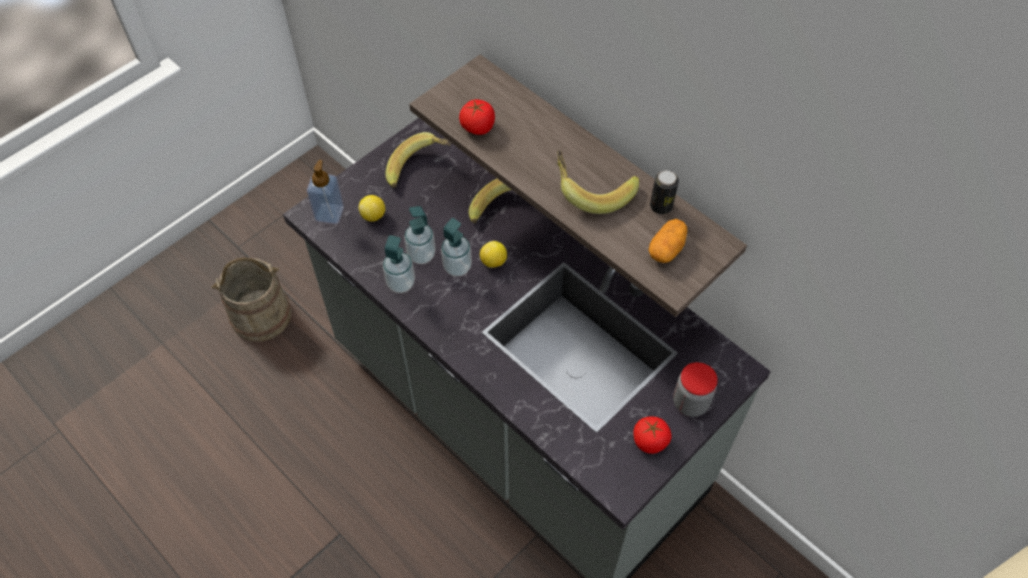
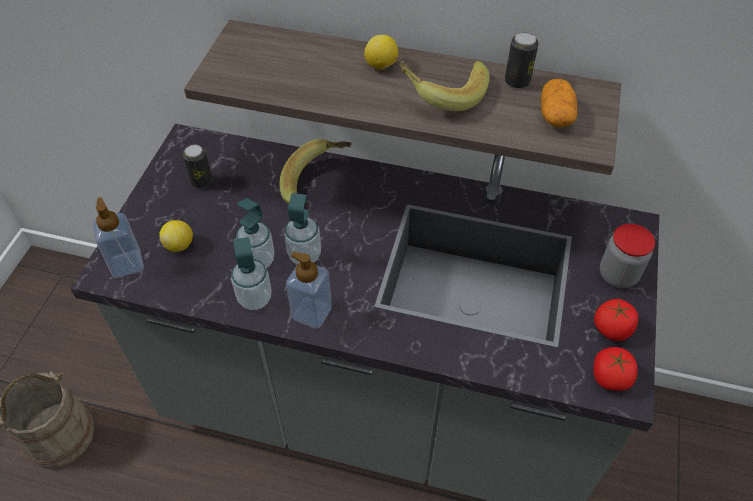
camera: 30 degrees left, 5 degrees down
banana [385,132,451,188] -> can [183,144,212,188]
tomato [459,99,495,135] -> tomato moved to [593,347,638,391]
lemon [480,241,507,268] -> lemon moved to [364,35,398,70]
none -> soap dispenser [286,252,332,329]

